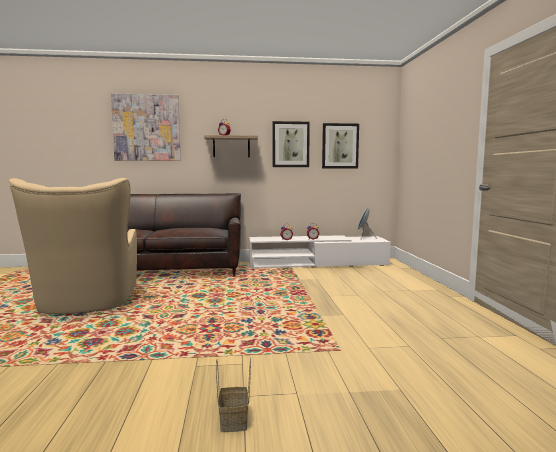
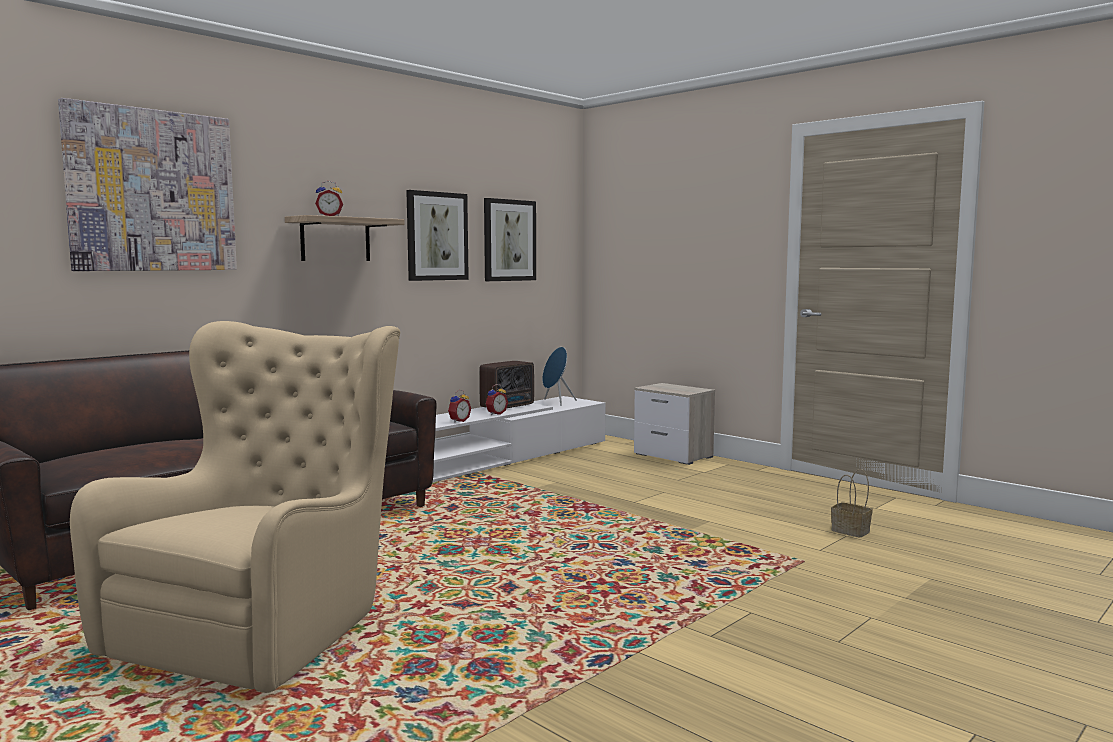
camera: 40 degrees left, 0 degrees up
beige armchair [9,178,137,314] -> beige armchair turned 105 degrees counterclockwise [70,321,400,693]
basket [216,357,251,432] -> basket moved to [831,469,872,538]
none -> radio [479,361,534,408]
none -> nightstand [634,383,715,465]

